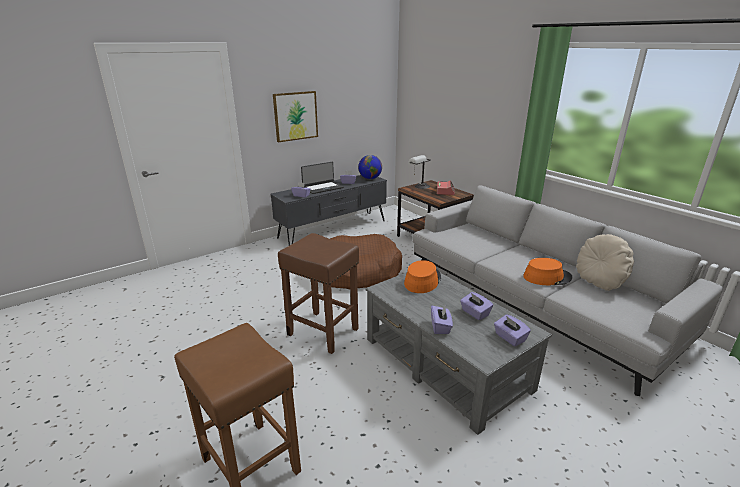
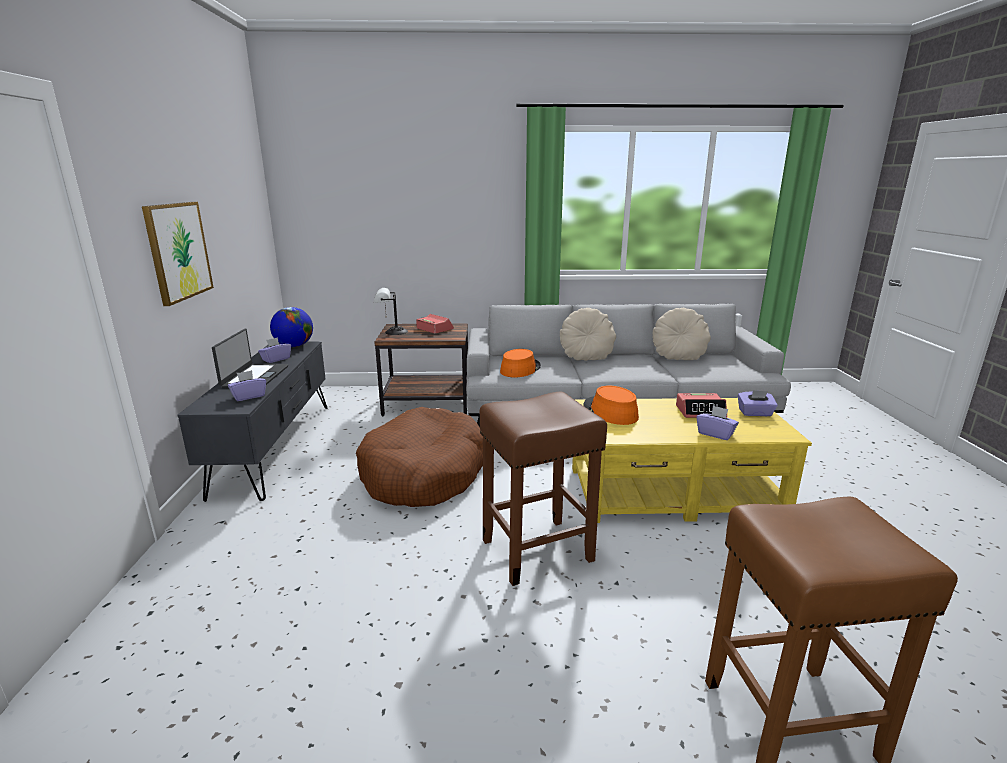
camera: 55 degrees left, 5 degrees down
grey coffee table [365,272,552,435] -> yellow coffee table [572,398,812,523]
purple tissue box [460,292,493,320] -> alarm clock [676,393,727,418]
orange hat [523,258,572,285] -> orange hat moved to [500,349,541,377]
none -> beige pillow [560,308,616,361]

